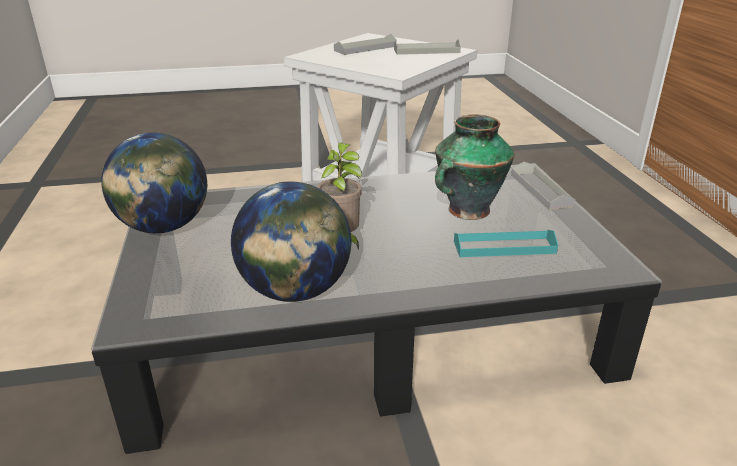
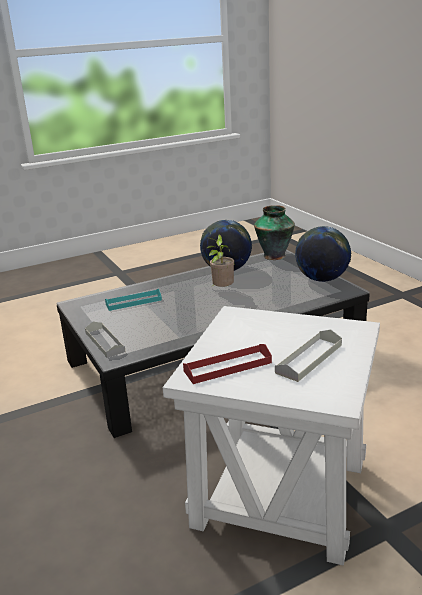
camera: 165 degrees right, 5 degrees down
grey tray [394,39,461,55] -> red tray [183,344,272,384]
vase [435,114,514,220] -> vase moved to [254,205,295,260]

